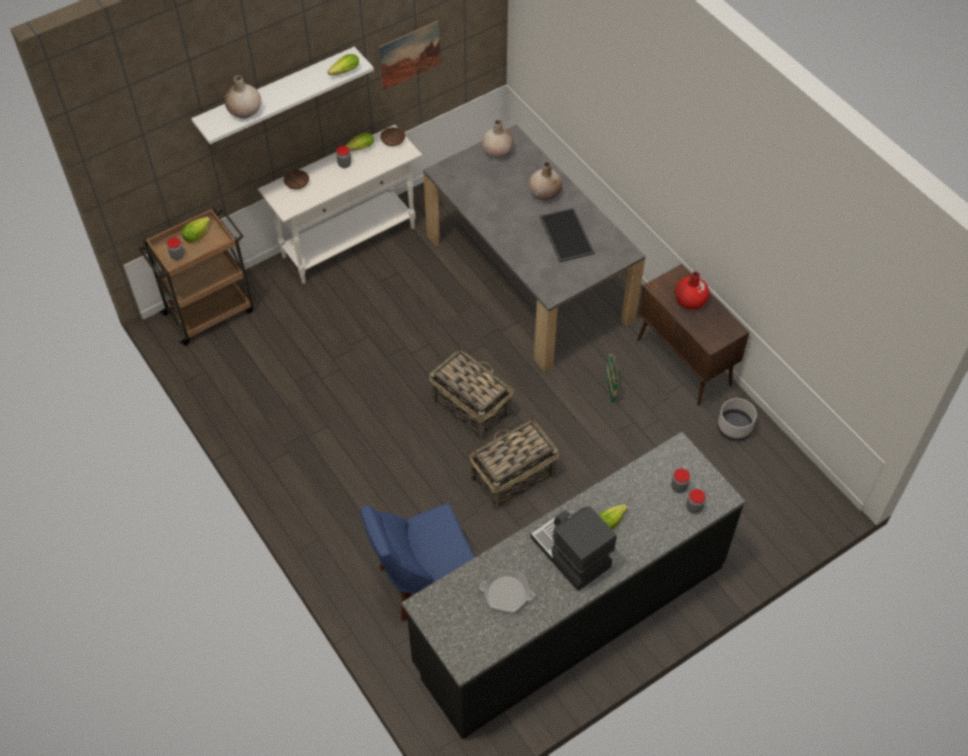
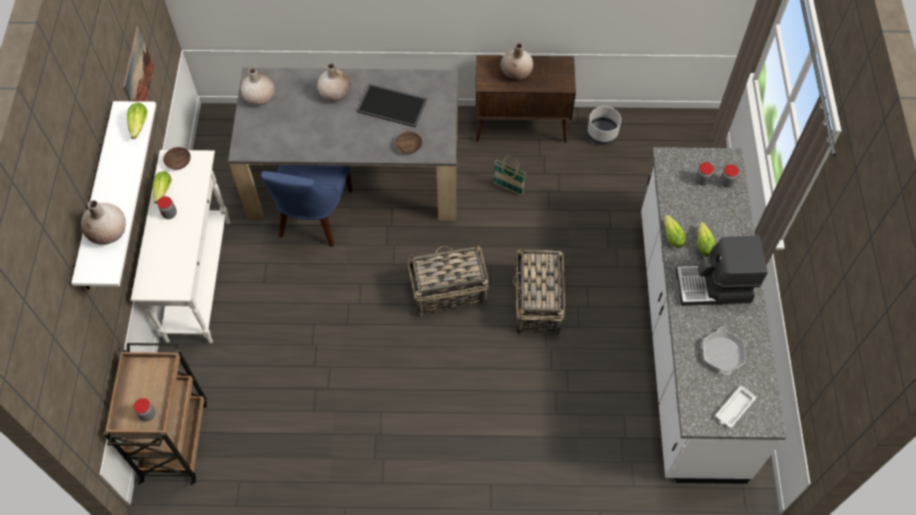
camera: 55 degrees left, 5 degrees up
lettuce [182,217,211,243] -> lettuce moved to [665,215,686,248]
brown bowl [284,170,309,189] -> brown bowl moved to [396,132,422,154]
blue chair [361,503,475,621] -> blue chair moved to [261,165,353,247]
black counter [402,432,745,739] -> white counter [641,147,786,484]
frying pan [480,569,534,612] -> frying pan turned 135 degrees clockwise [703,327,746,375]
red vase [674,271,709,310] -> beige vase [501,43,533,80]
none -> white tray [716,385,756,428]

